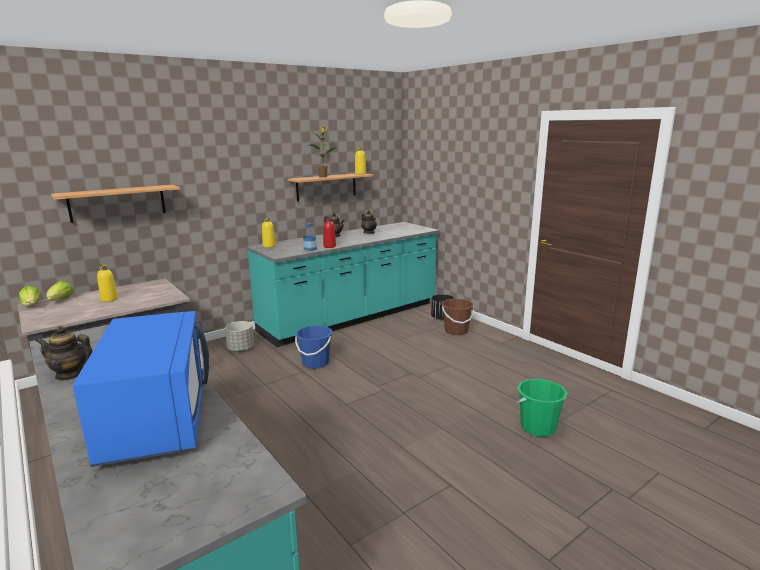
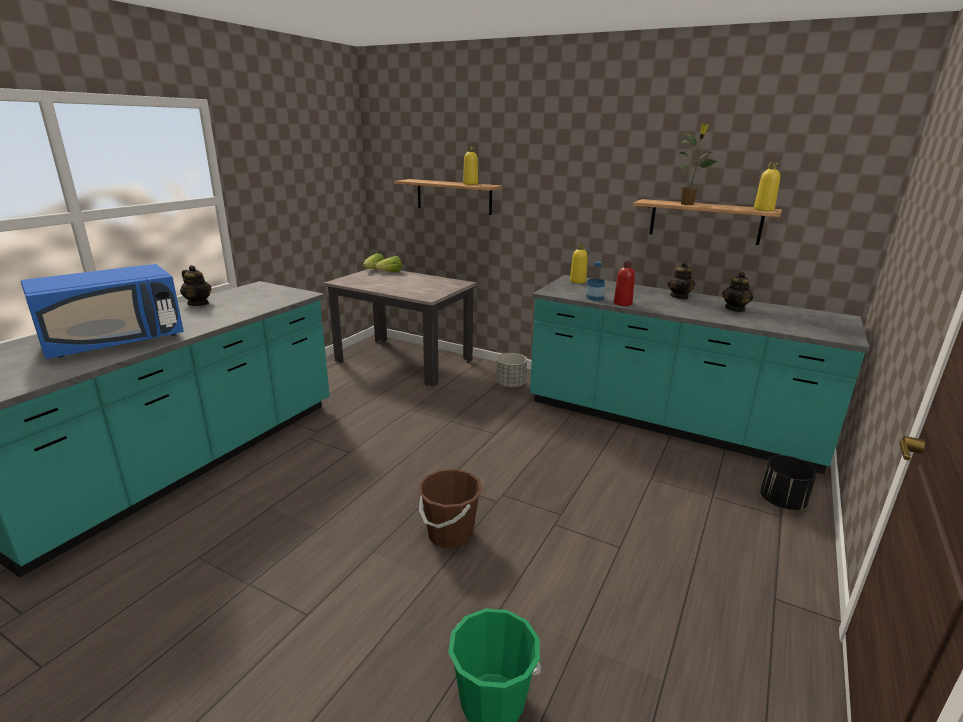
camera: 65 degrees right, 5 degrees up
teapot [36,326,93,381] -> teapot turned 150 degrees clockwise [180,265,212,306]
yellow bottle [97,264,118,302] -> yellow bottle moved to [463,147,478,185]
blue bucket [295,325,332,369] -> none
brown bucket [442,299,474,335] -> brown bucket moved to [418,469,482,548]

